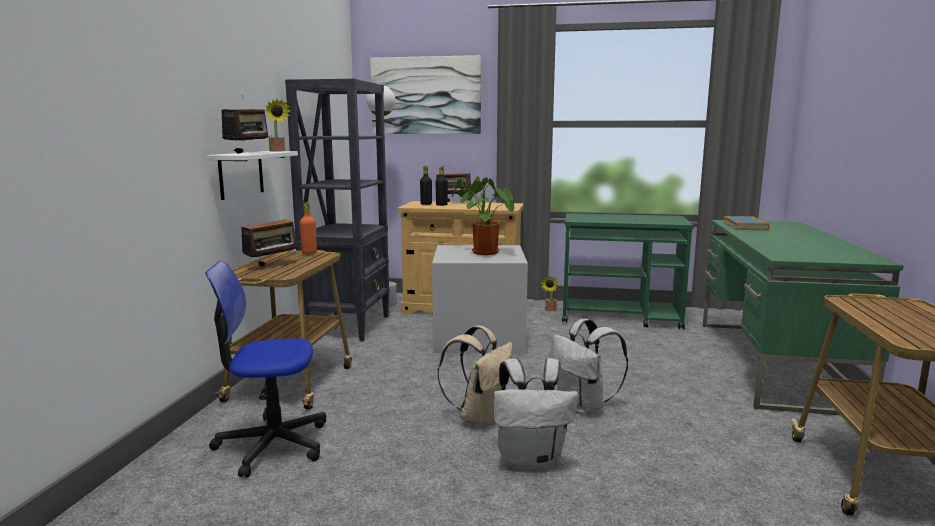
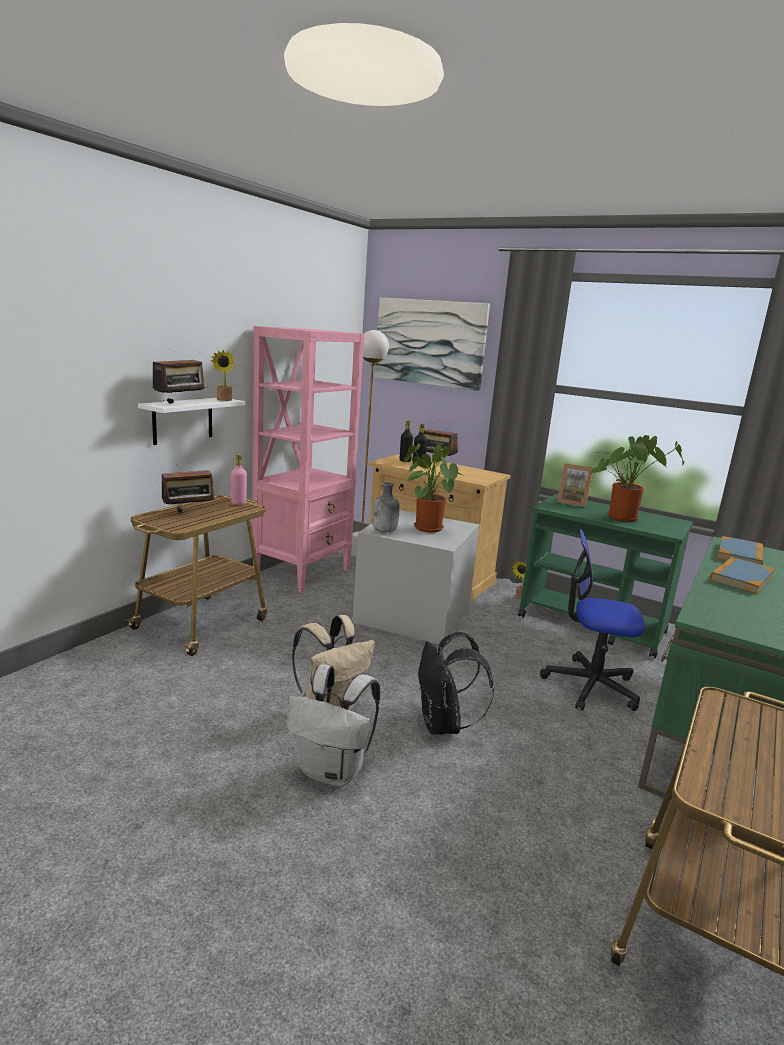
camera: 20 degrees right, 5 degrees up
office chair [205,261,326,478] -> office chair moved to [540,529,645,711]
black bookcase [285,79,390,341] -> pink bookcase [252,326,365,593]
orange bottle [300,203,317,254] -> pink bottle [231,454,247,505]
white backpack [550,319,628,414] -> black backpack [418,632,494,735]
none -> grey bottle [373,482,400,533]
none -> picture frame [557,463,593,507]
none -> potted plant [590,435,684,522]
none -> book [710,557,775,595]

